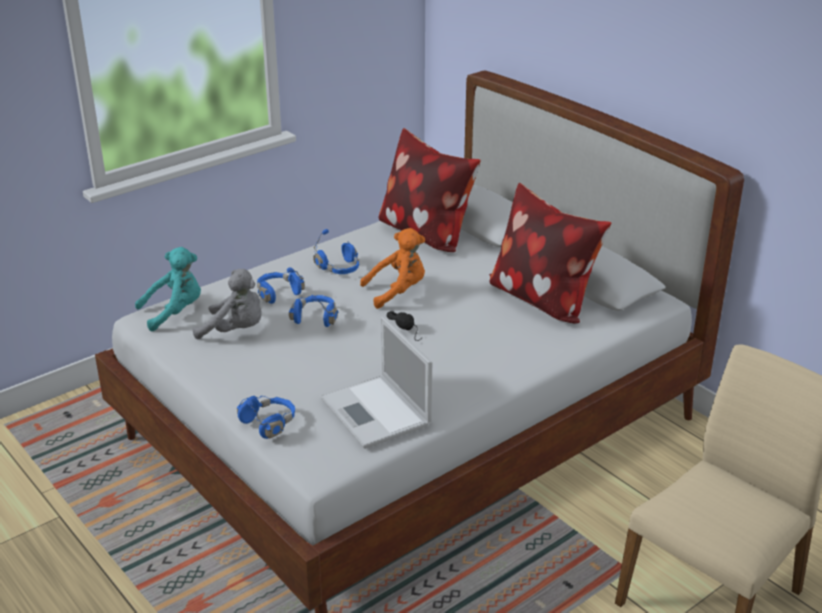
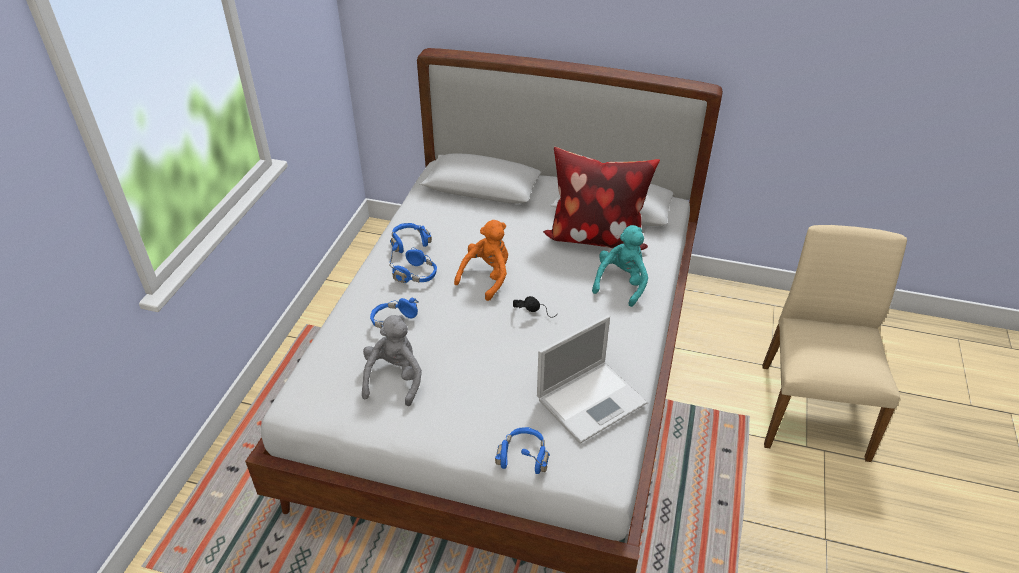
camera: 35 degrees left, 10 degrees up
turquoise plush toy [135,247,201,331] -> turquoise plush toy moved to [592,225,648,307]
grey plush toy [193,269,261,340] -> grey plush toy turned 60 degrees counterclockwise [362,315,422,406]
blue headphones [289,295,338,327] -> blue headphones moved to [390,223,432,253]
laptop [320,317,432,449] -> laptop turned 60 degrees counterclockwise [537,315,648,444]
pillow [379,128,480,252] -> none

